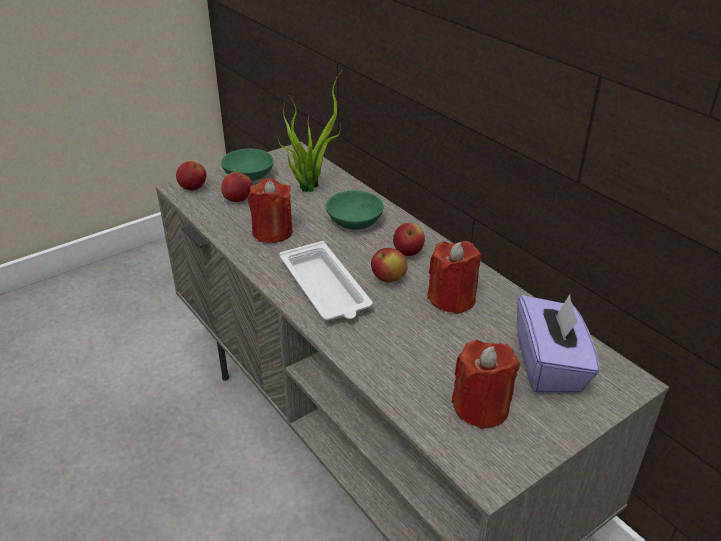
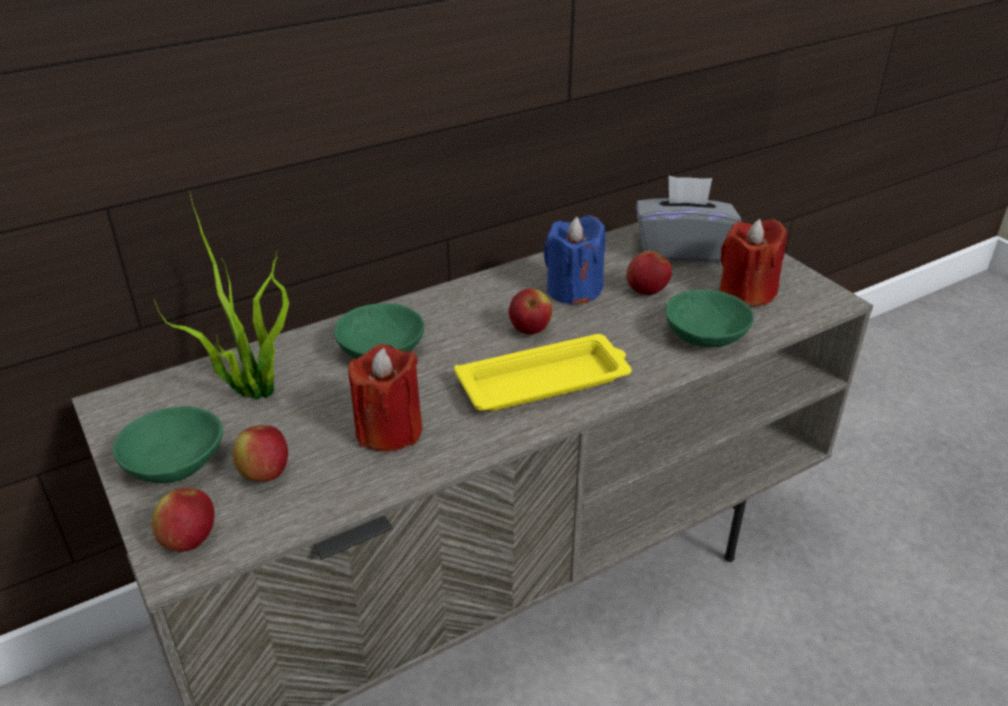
camera: 85 degrees left, 0 degrees up
white tray [279,241,373,320] -> yellow tray [454,334,631,411]
apple [393,223,425,256] -> apple moved to [626,251,672,295]
red candle [427,241,481,314] -> blue candle [543,215,606,306]
purple tissue box [517,294,600,393] -> grey tissue box [636,176,741,263]
none -> green bowl [666,290,754,347]

